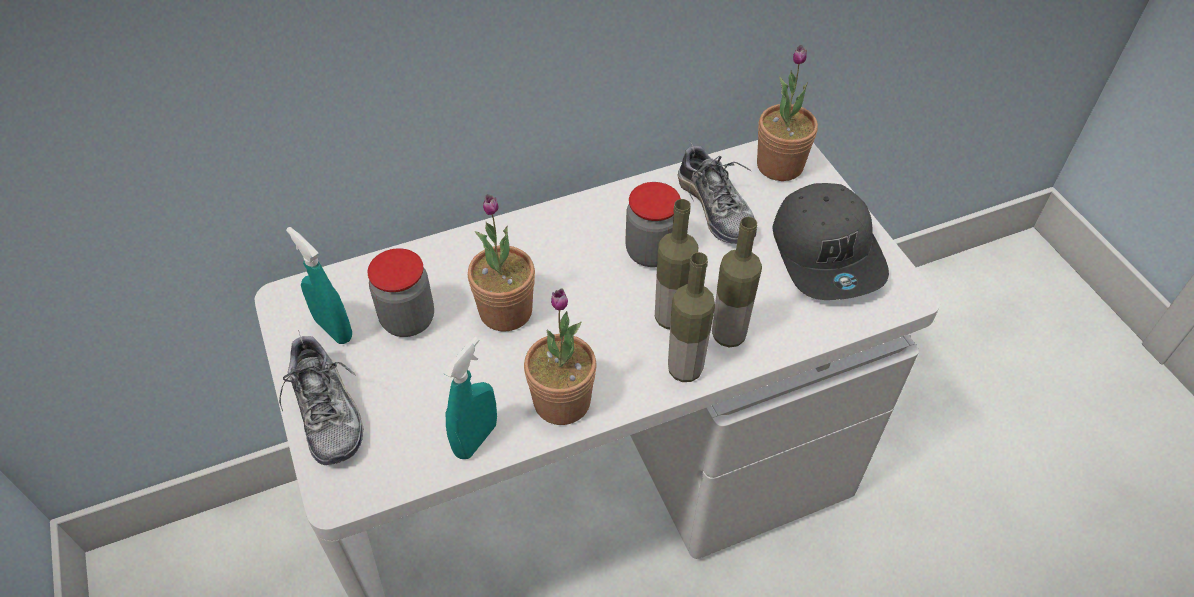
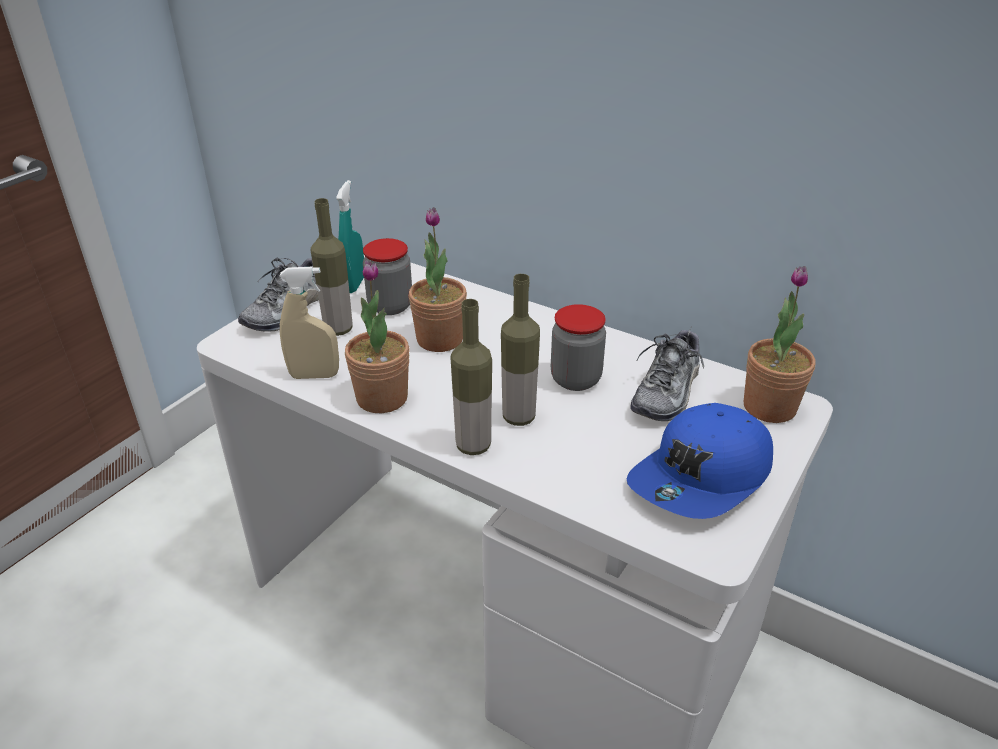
camera: 55 degrees right, 15 degrees down
turquoise spray bottle [444,337,497,459] -> beige spray bottle [280,267,339,379]
bottle [712,217,762,348] -> bottle moved to [311,198,353,336]
grey cap [772,183,889,300] -> blue cap [627,403,773,519]

